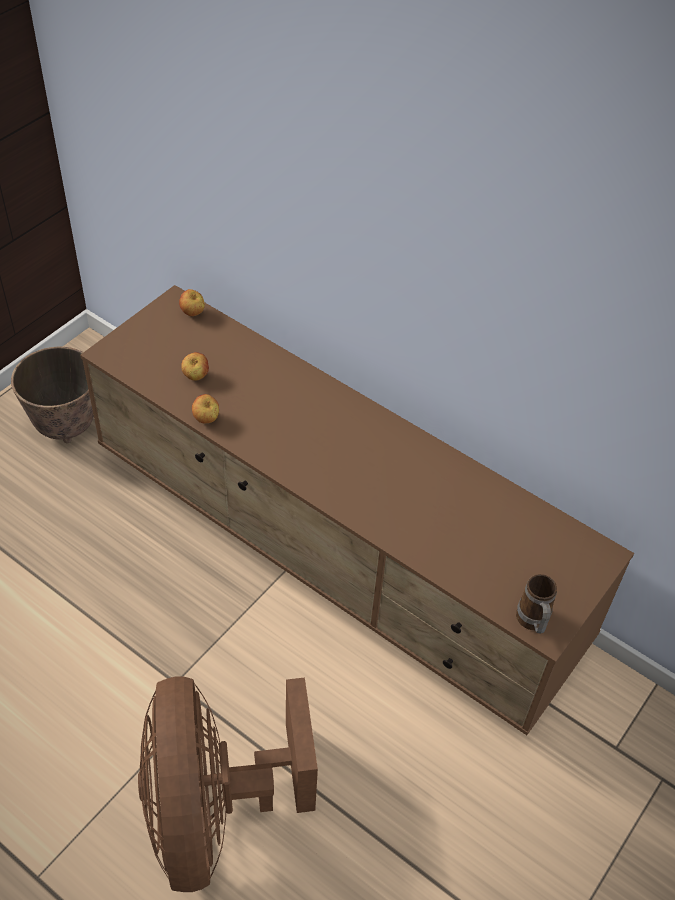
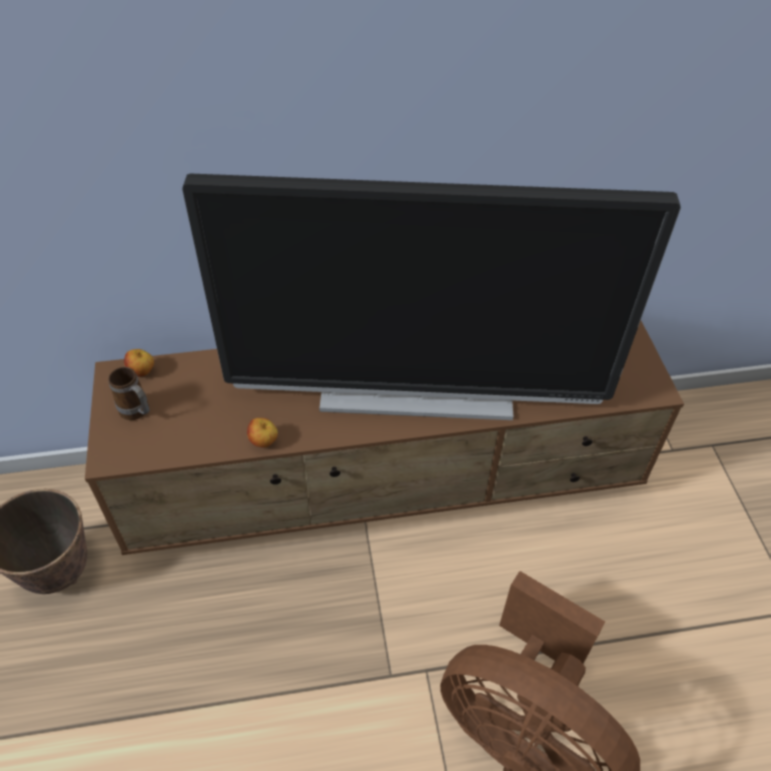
camera: 45 degrees left, 0 degrees up
apple [181,352,209,381] -> none
mug [516,574,557,634] -> mug moved to [108,367,150,420]
none -> television [182,174,681,420]

